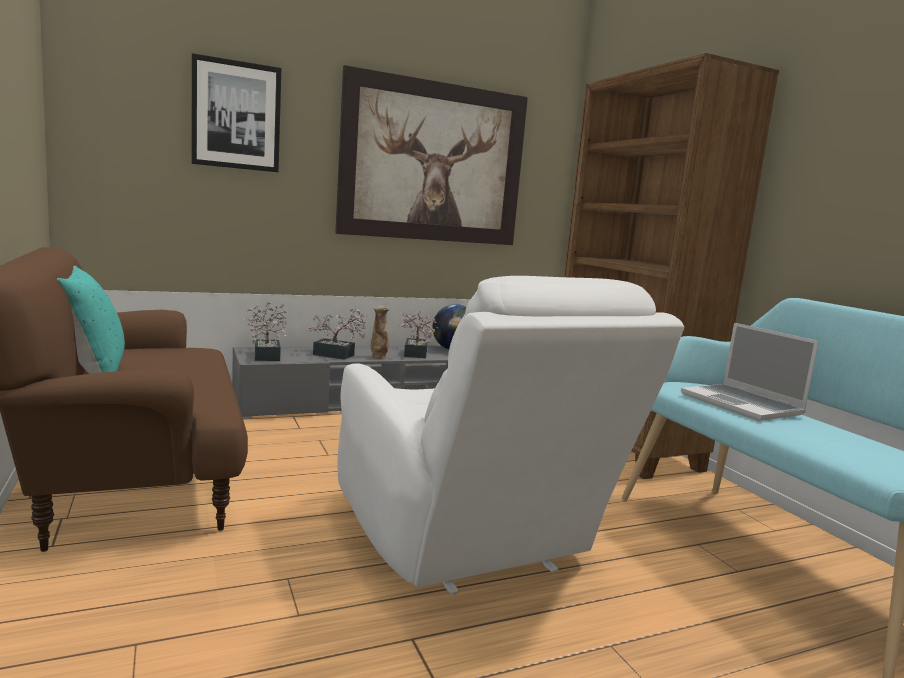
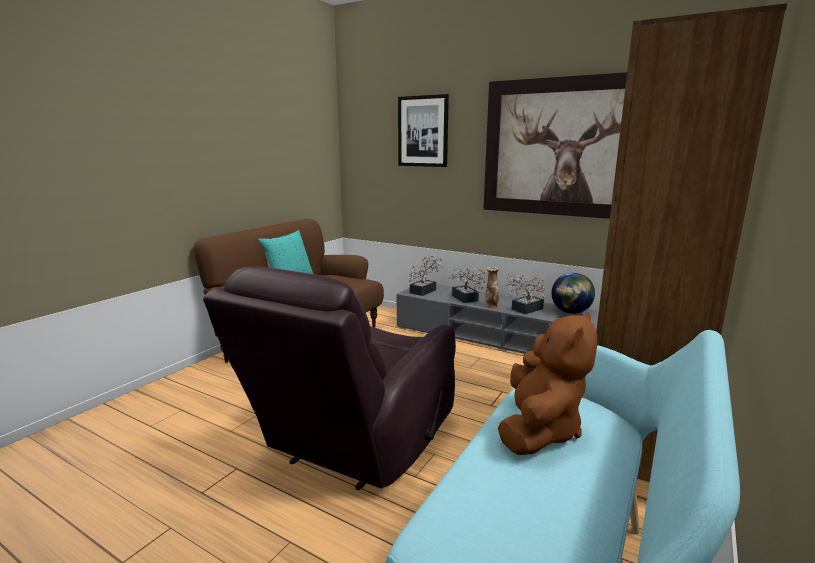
camera: 55 degrees right, 5 degrees up
white armchair [338,276,684,595] -> brown armchair [203,267,456,490]
laptop [681,323,819,421] -> brown plush toy [498,311,597,455]

